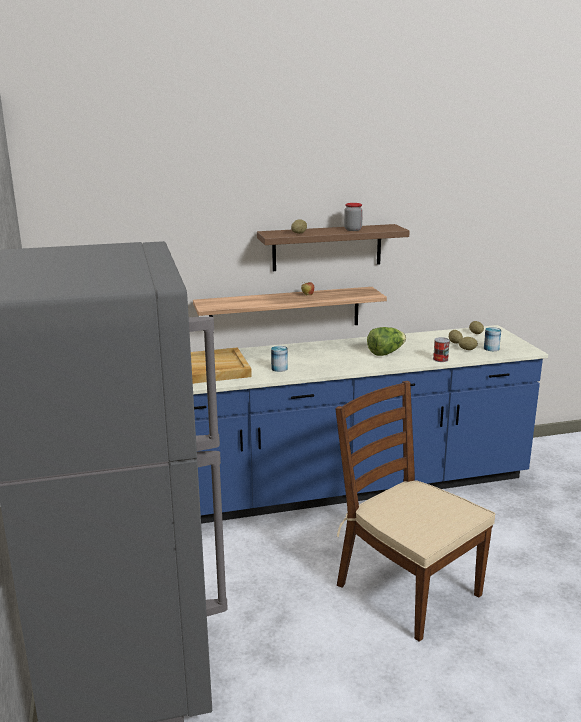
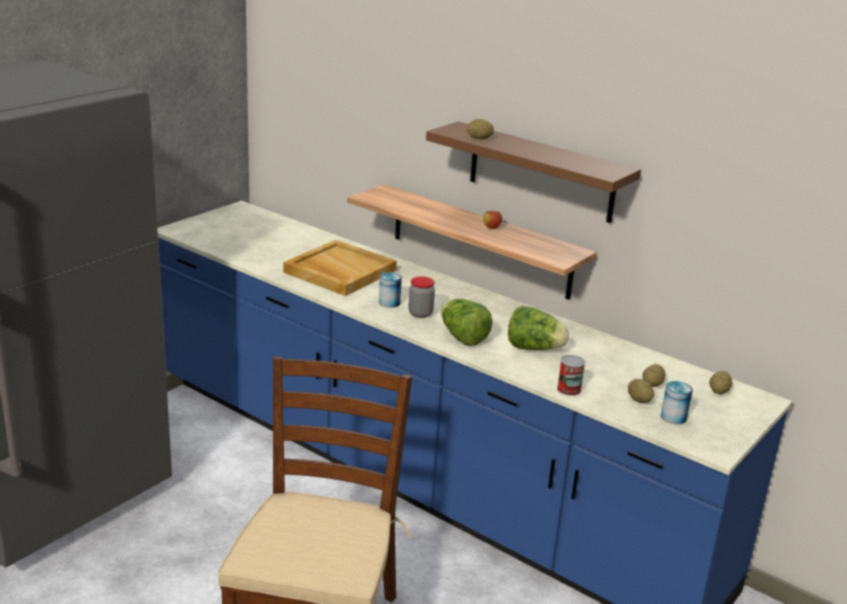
camera: 50 degrees right, 5 degrees up
jar [344,203,363,231] -> jar moved to [408,276,435,318]
none -> lettuce [441,299,492,346]

